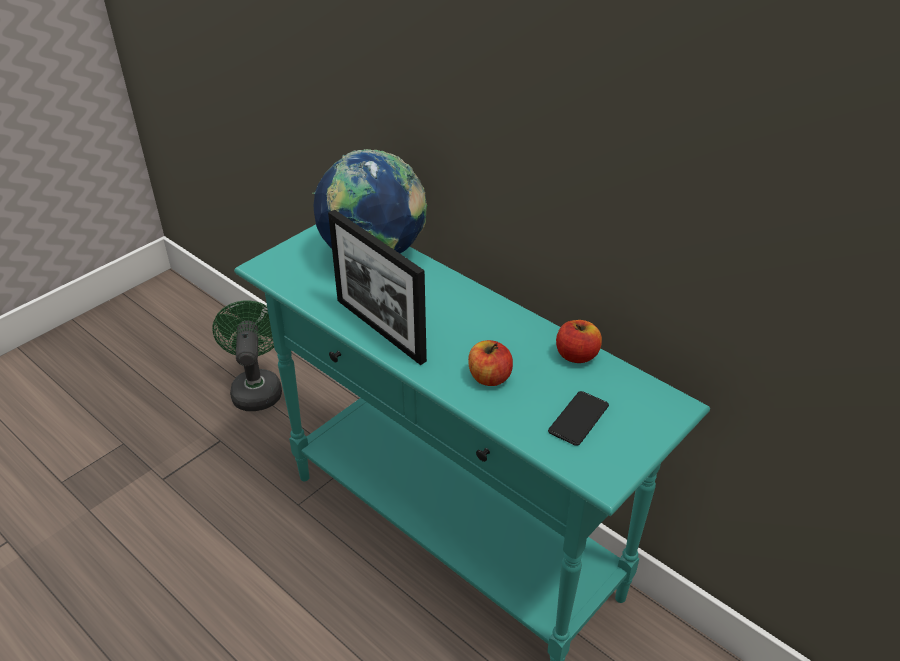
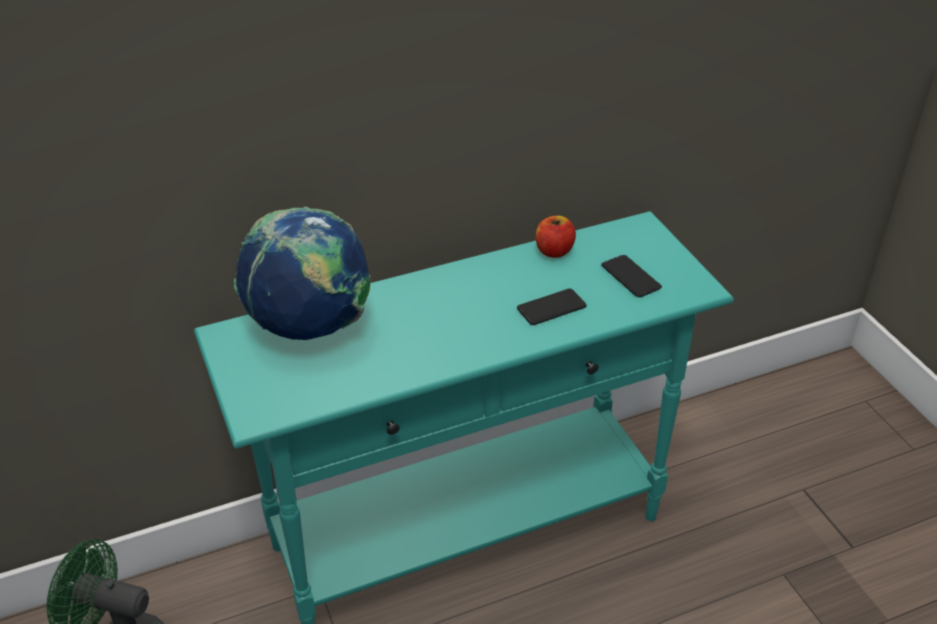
camera: 65 degrees left, 0 degrees up
picture frame [328,210,427,365] -> none
apple [468,340,513,386] -> phone [517,288,587,325]

